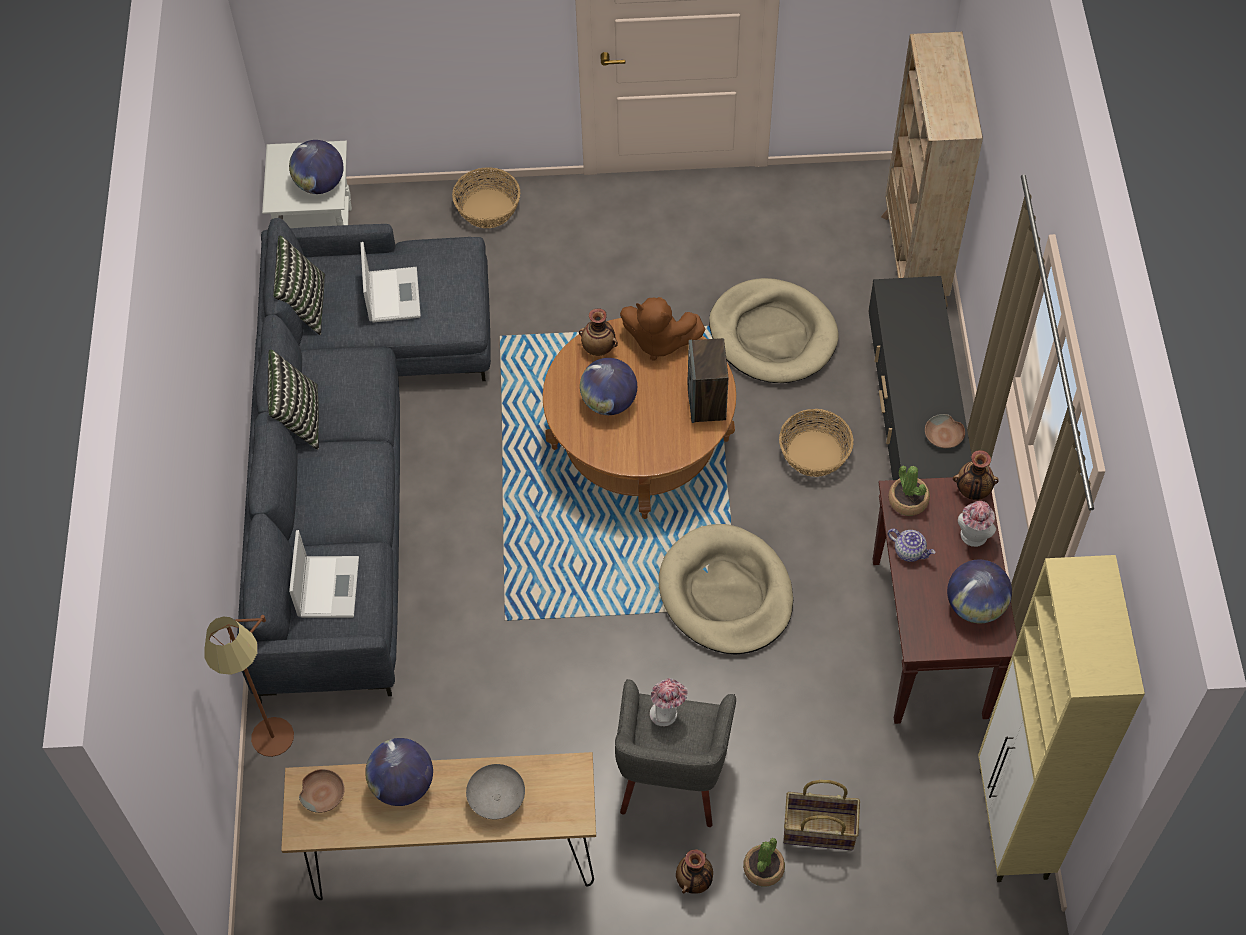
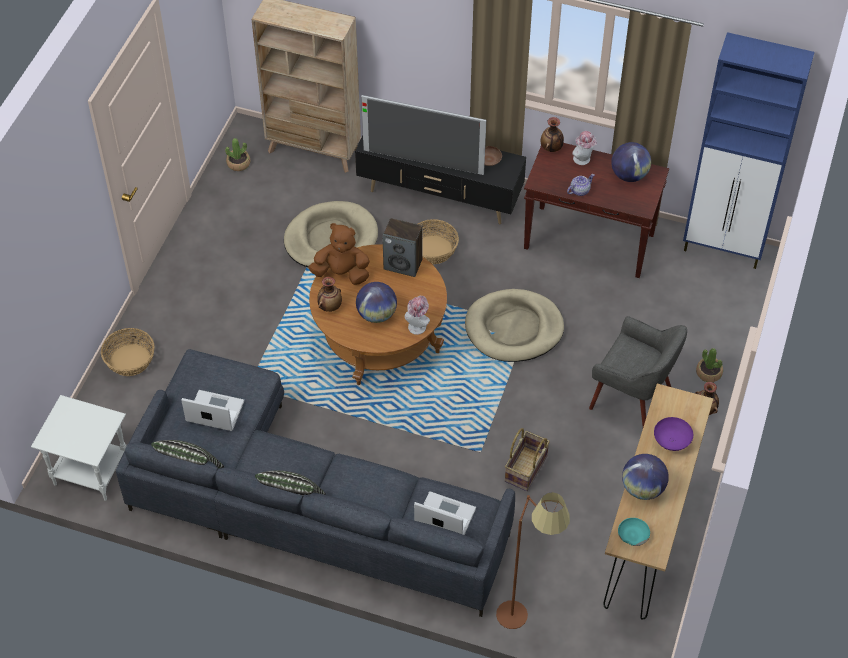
camera: 70 degrees left, 5 degrees down
globe [289,140,344,194] -> none
brown bowl [299,769,345,813] -> turquoise bowl [618,518,650,546]
grey bowl [466,764,525,819] -> purple bowl [654,417,693,451]
brown plush toy [620,297,706,360] -> brown plush toy turned 120 degrees counterclockwise [308,223,370,285]
hat [650,678,688,727] -> hat moved to [404,296,430,335]
basket [783,780,860,850] -> basket moved to [505,428,550,491]
potted plant [889,465,930,516] -> potted plant moved to [225,138,251,171]
beige cabinet [978,555,1145,882] -> blue cabinet [683,32,814,269]
none -> television [361,95,486,175]

